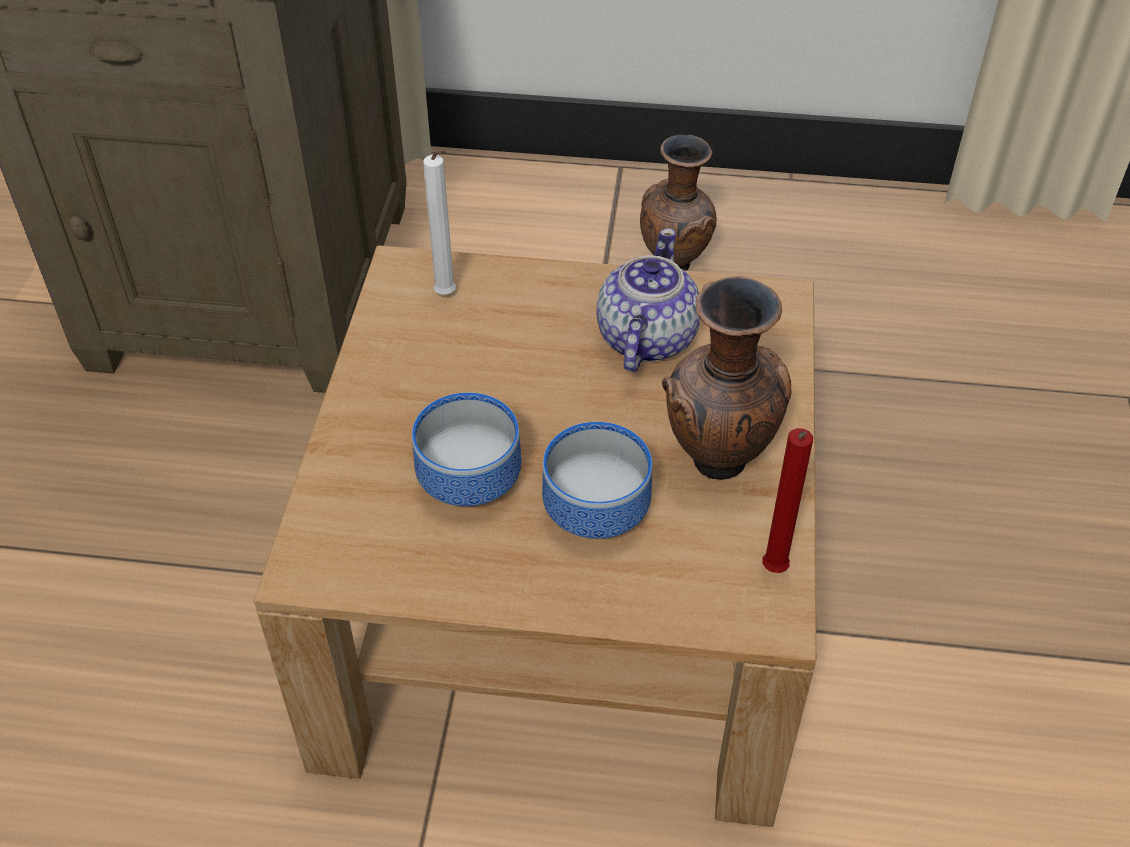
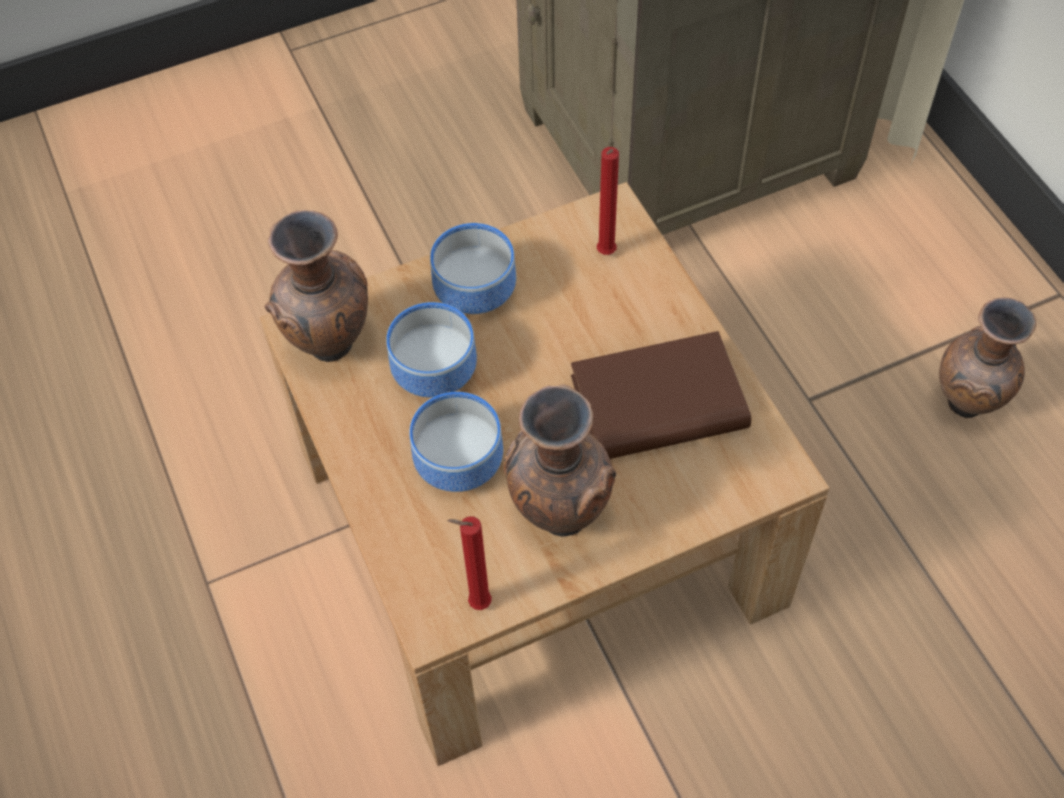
camera: 60 degrees right, 10 degrees up
white candle [423,151,456,295] -> red candle [597,147,619,255]
teapot [596,228,700,372] -> brown book [571,331,751,459]
none -> brown vase [265,210,368,362]
none -> bowl [430,223,516,314]

